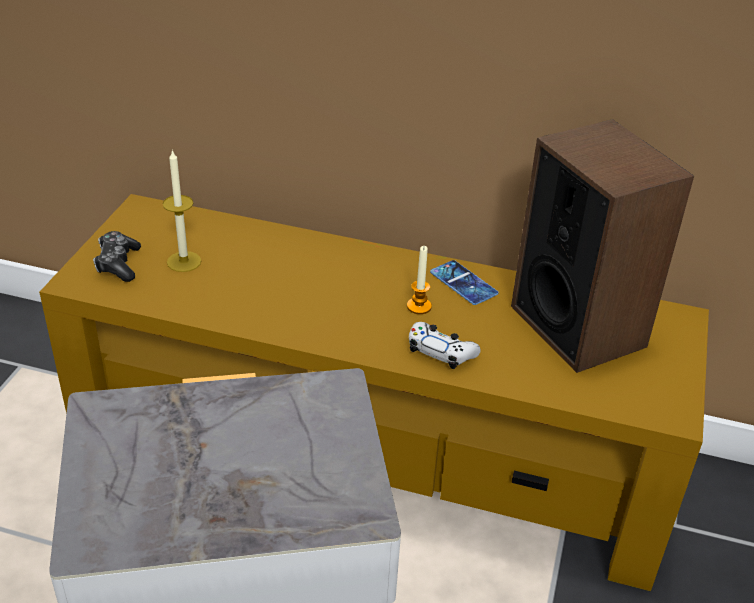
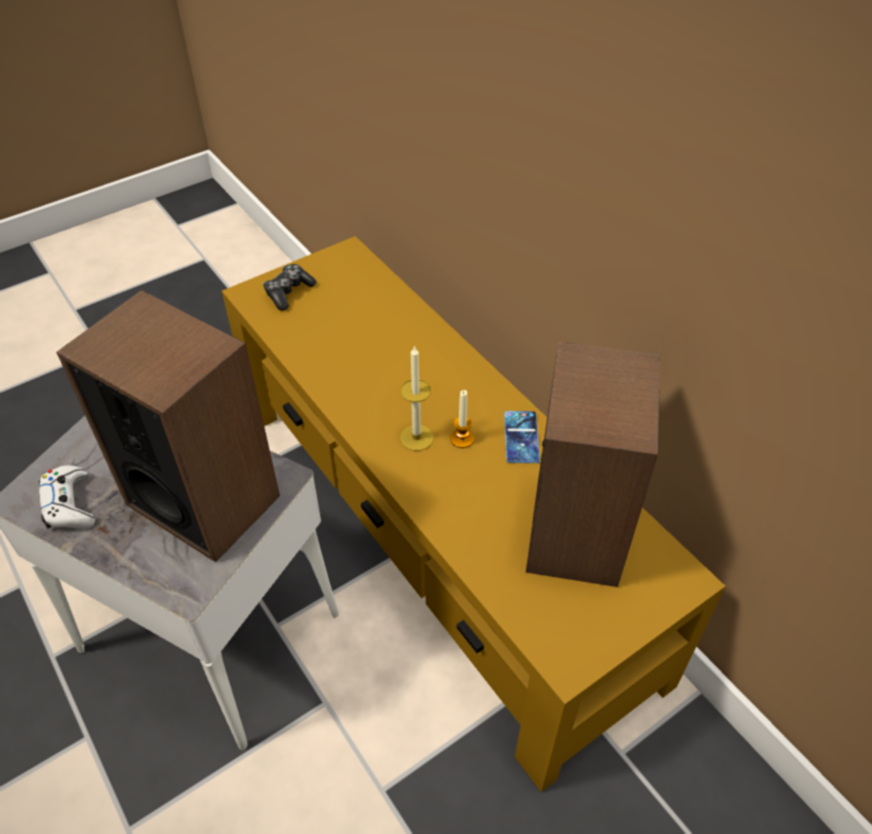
camera: 40 degrees right, 10 degrees up
candle [162,149,201,272] -> candle moved to [400,345,434,451]
white game controller [409,322,480,369] -> white game controller moved to [39,465,95,529]
none -> speaker [56,290,280,562]

